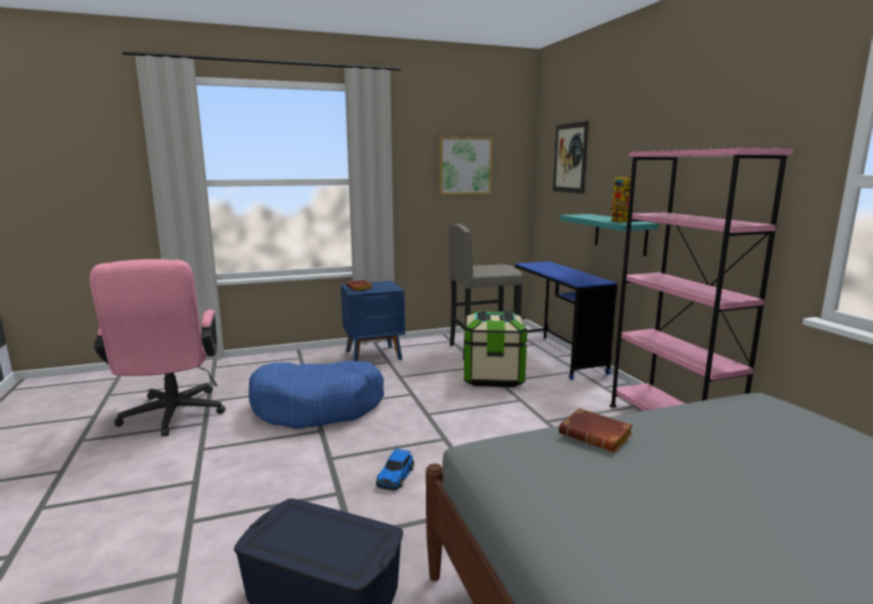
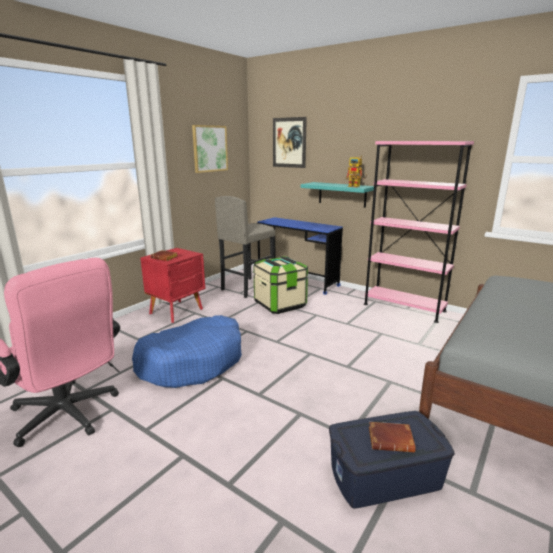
camera: 35 degrees left, 5 degrees up
blue nightstand [341,281,405,361] -> red nightstand [140,248,205,323]
toy car [376,448,414,491] -> none
brown book [559,408,633,452] -> brown book moved to [369,422,416,453]

